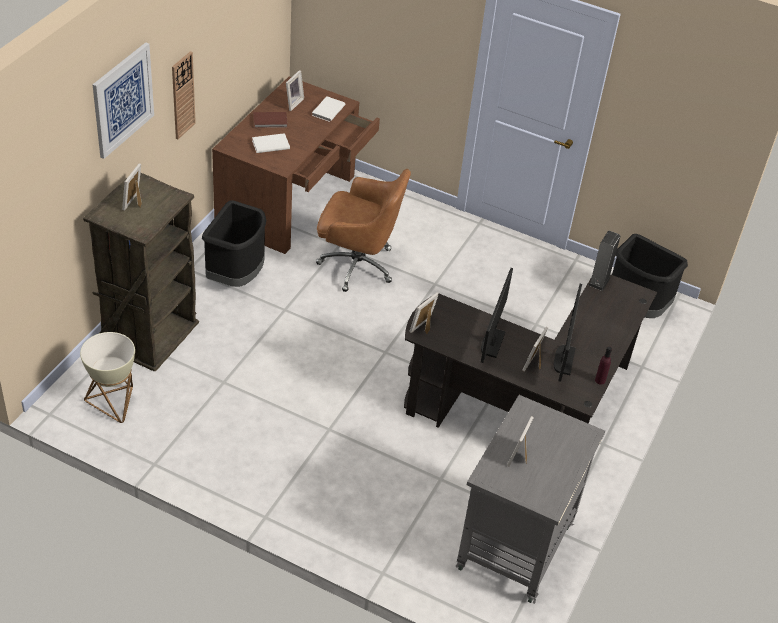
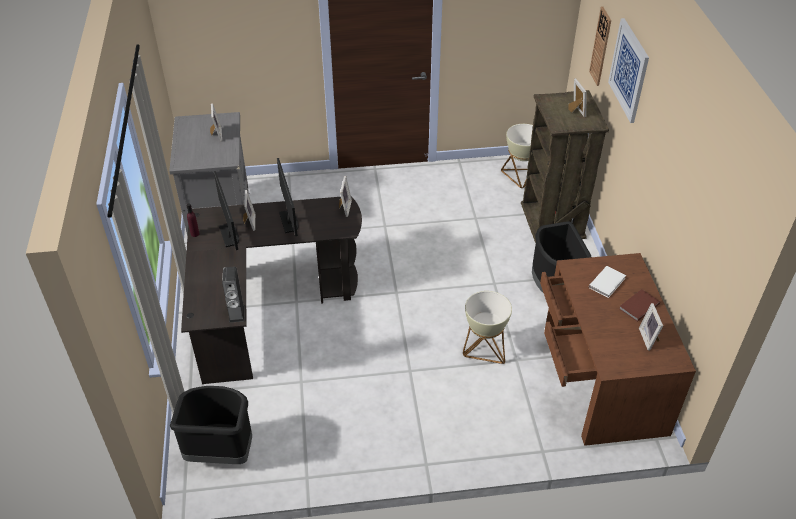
camera: 150 degrees right, 0 degrees up
wall clock [172,51,196,139] -> wall clock moved to [589,7,611,86]
white book [312,96,345,122] -> none
brown office chair [316,169,411,292] -> planter [463,291,512,364]

